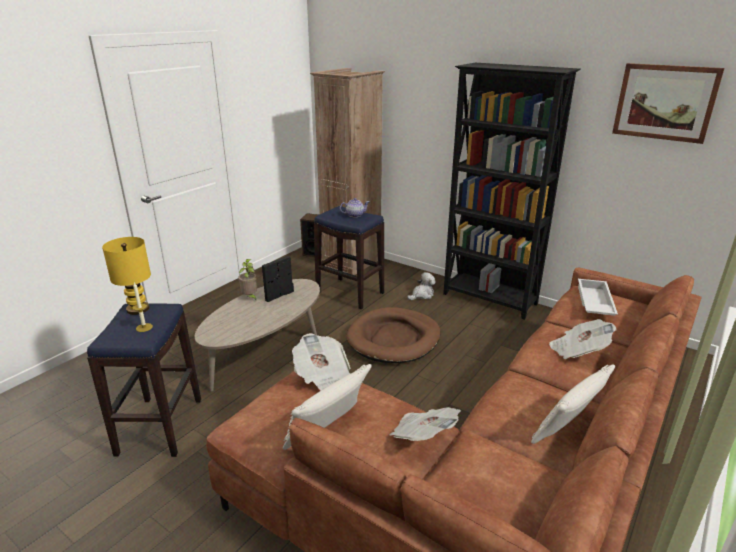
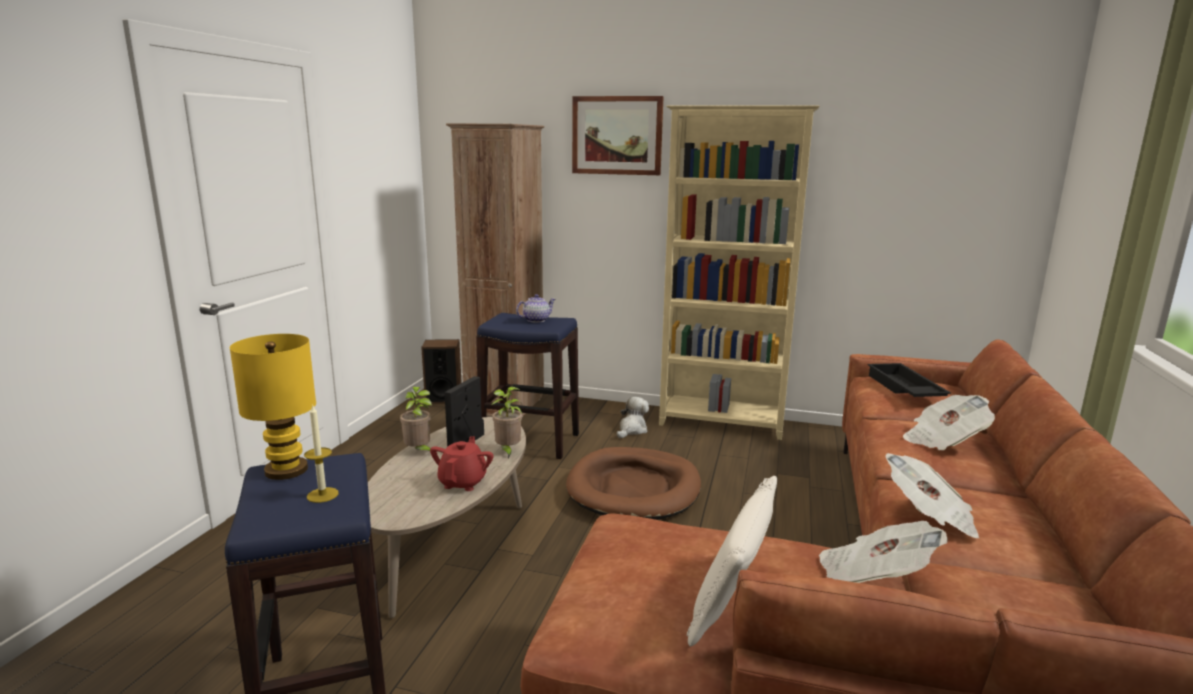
camera: 20 degrees left, 10 degrees down
newspaper [292,333,351,391] -> newspaper moved to [885,453,979,538]
black bookcase [443,63,581,320] -> beige bookcase [659,105,819,440]
white pillow [531,365,615,444] -> none
white tray [578,279,618,316] -> black tray [868,363,951,397]
picture [612,63,724,144] -> picture moved to [572,96,664,175]
none -> red teapot [430,436,494,491]
none -> potted plant [491,386,522,458]

